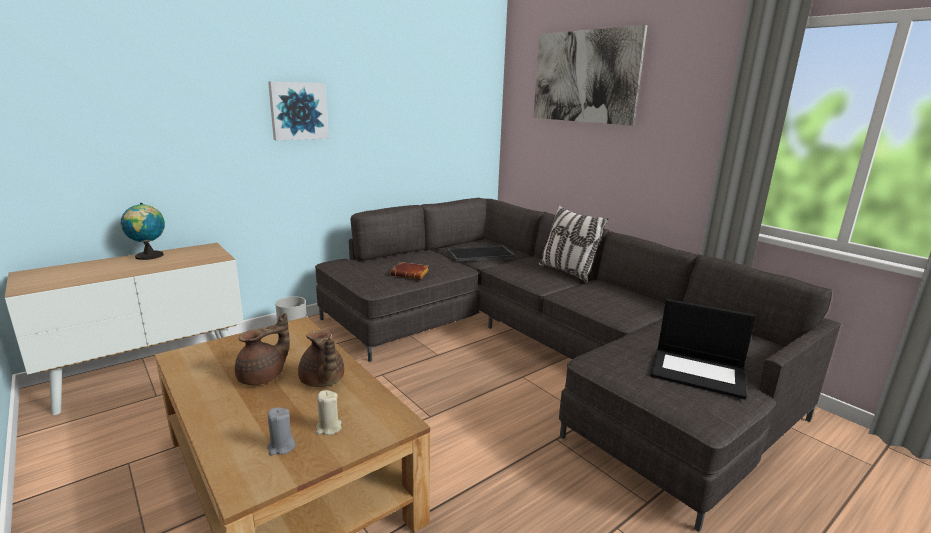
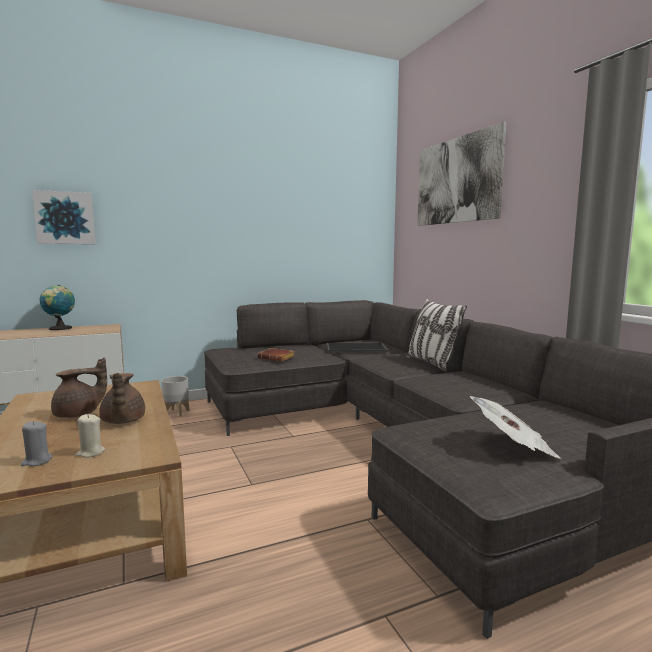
camera: 15 degrees right, 10 degrees down
picture [268,81,328,140] -> picture moved to [32,190,95,244]
laptop [650,299,756,400] -> newspaper [470,396,561,459]

